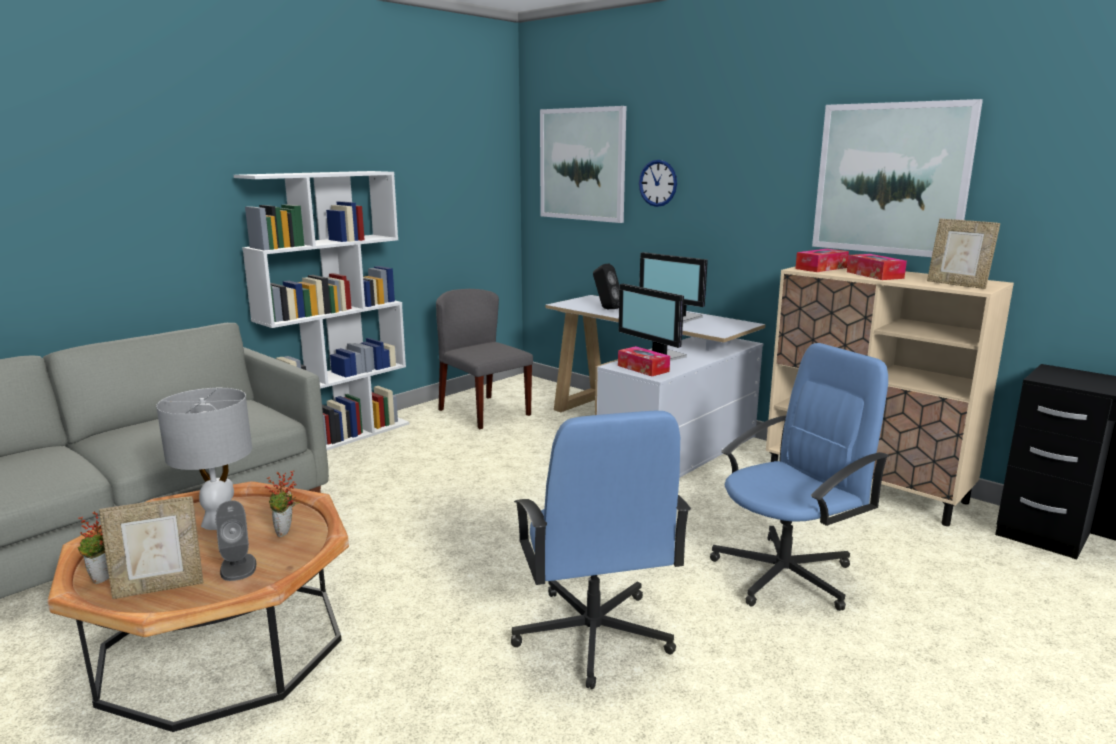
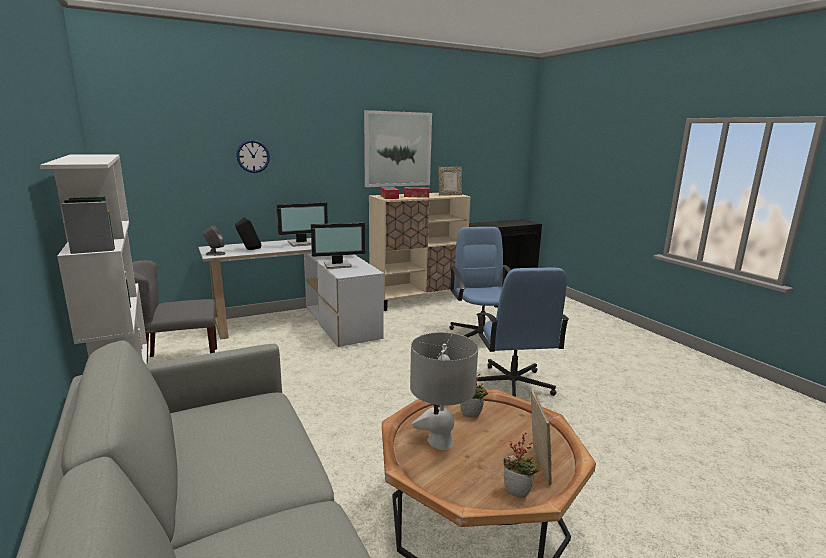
camera: 70 degrees left, 0 degrees up
grey speaker [215,501,256,581] -> grey speaker moved to [203,226,226,256]
blue office chair [511,411,691,689] -> blue office chair turned 75 degrees clockwise [476,268,569,397]
picture [540,106,626,223] -> none
tissue box [618,346,670,376] -> none

